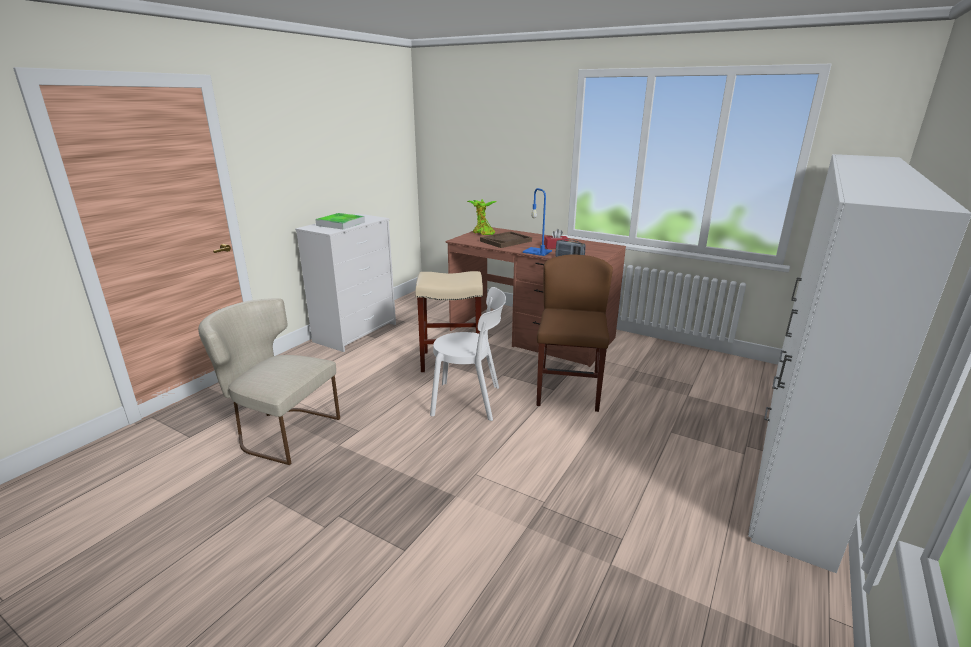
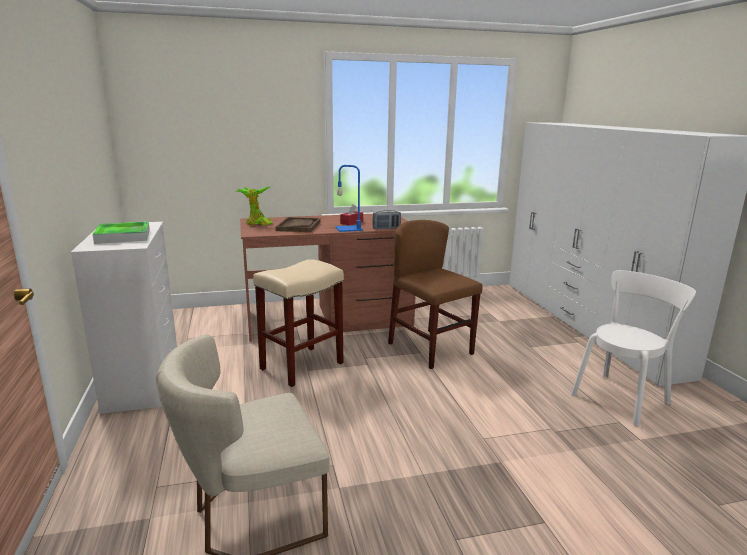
camera: 45 degrees left, 5 degrees down
white chair [430,287,506,421] -> white chair moved to [571,270,696,426]

